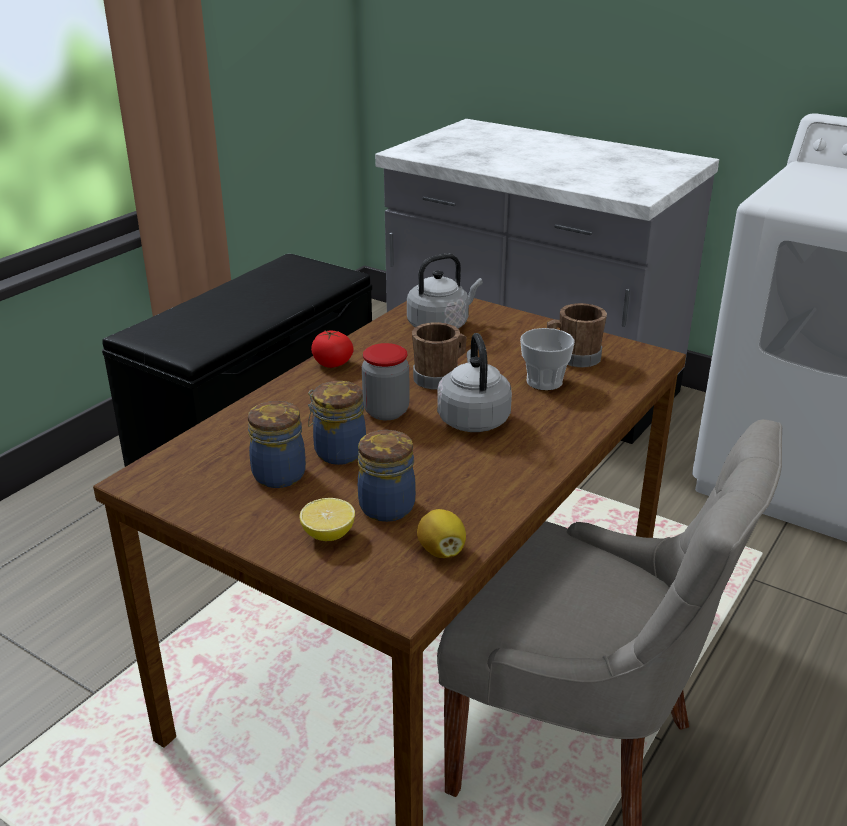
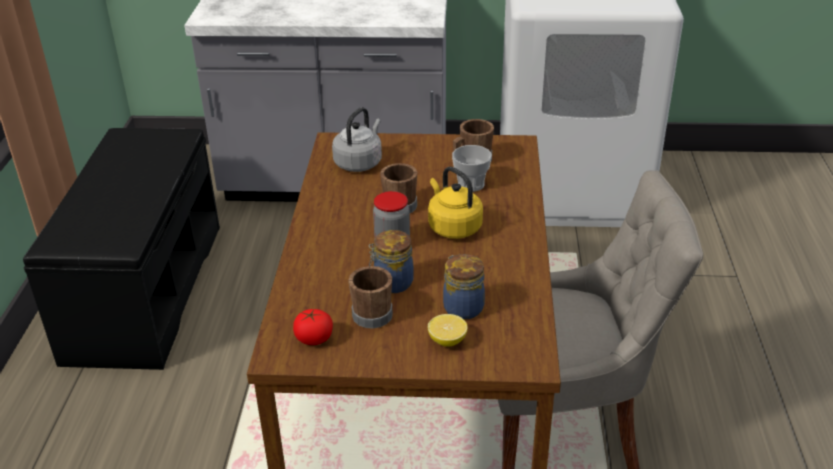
camera: 30 degrees left, 5 degrees up
jar [248,401,306,488] -> brown mug [348,266,393,328]
tomato [311,331,353,368] -> tomato moved to [293,309,333,345]
lemon [417,509,466,558] -> none
grey kettle [437,333,512,432] -> yellow kettle [428,167,483,239]

